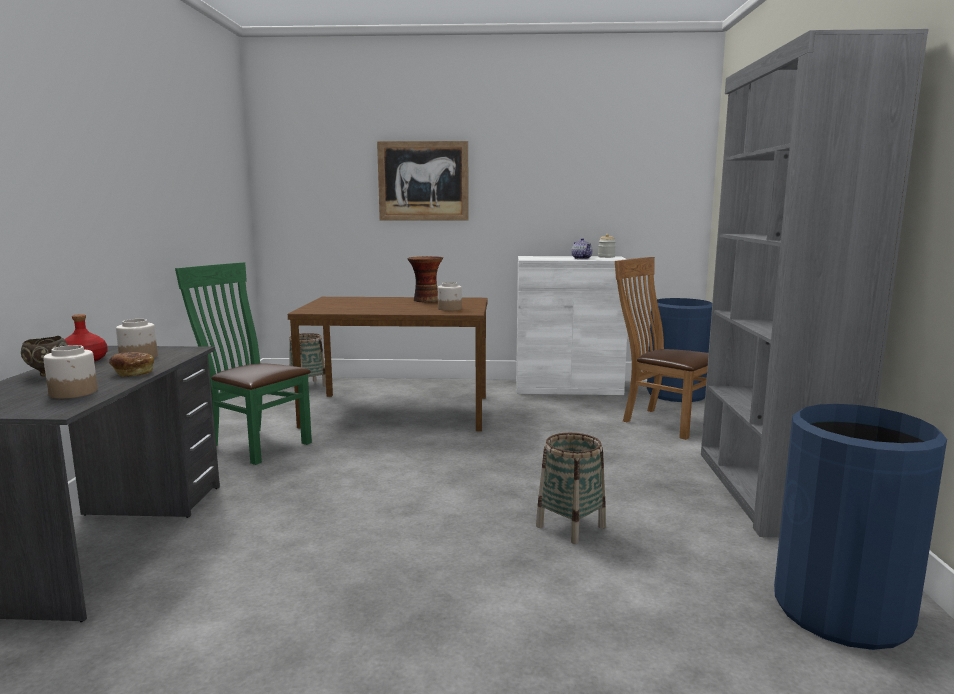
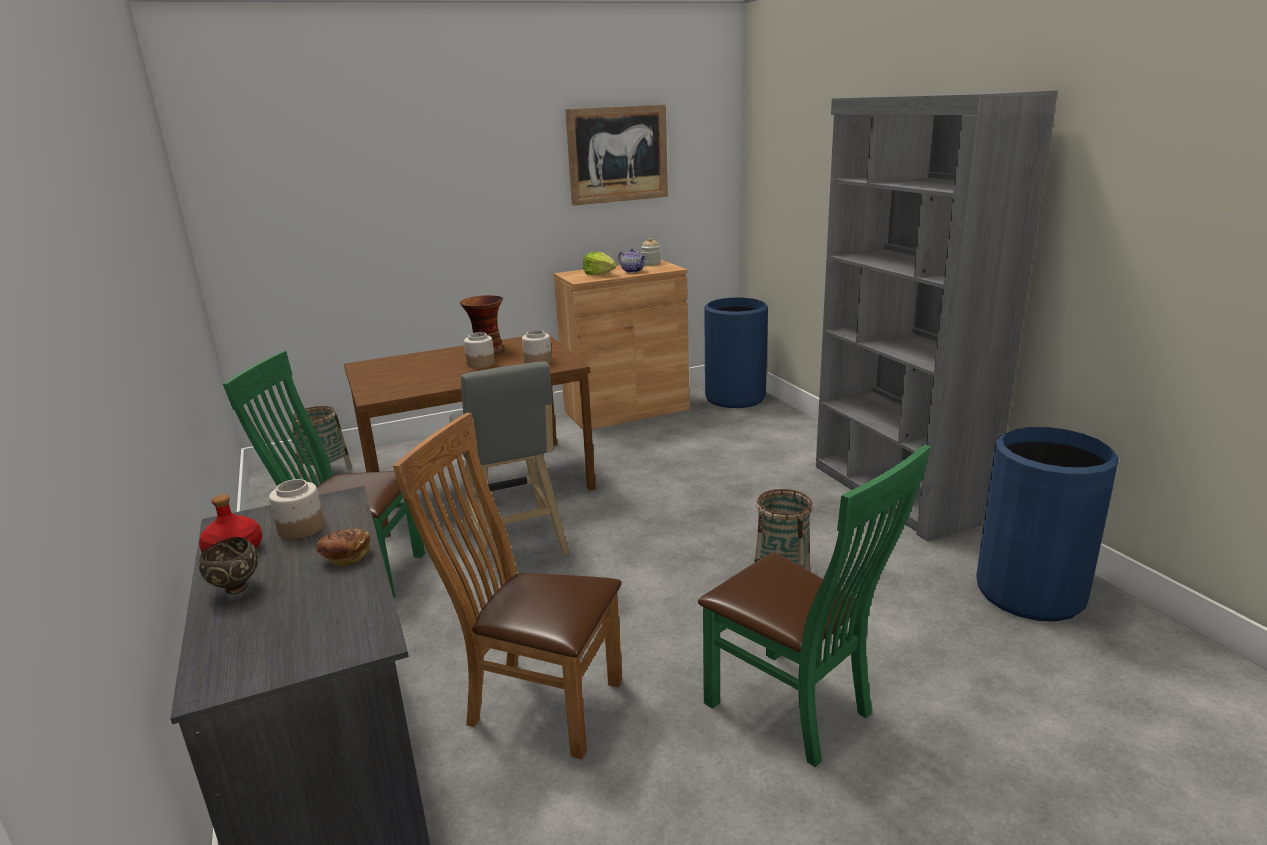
camera: 25 degrees left, 10 degrees up
jar [43,345,98,399] -> jar moved to [464,332,495,368]
picture [377,141,469,221] -> picture moved to [565,104,668,206]
white cabinet [516,256,629,395] -> brown cabinet [554,260,689,430]
brown chair [615,257,709,440] -> brown chair moved to [393,413,622,759]
none -> grey stool [450,362,570,574]
none -> lettuce [583,252,617,275]
none -> green chair [698,444,931,767]

